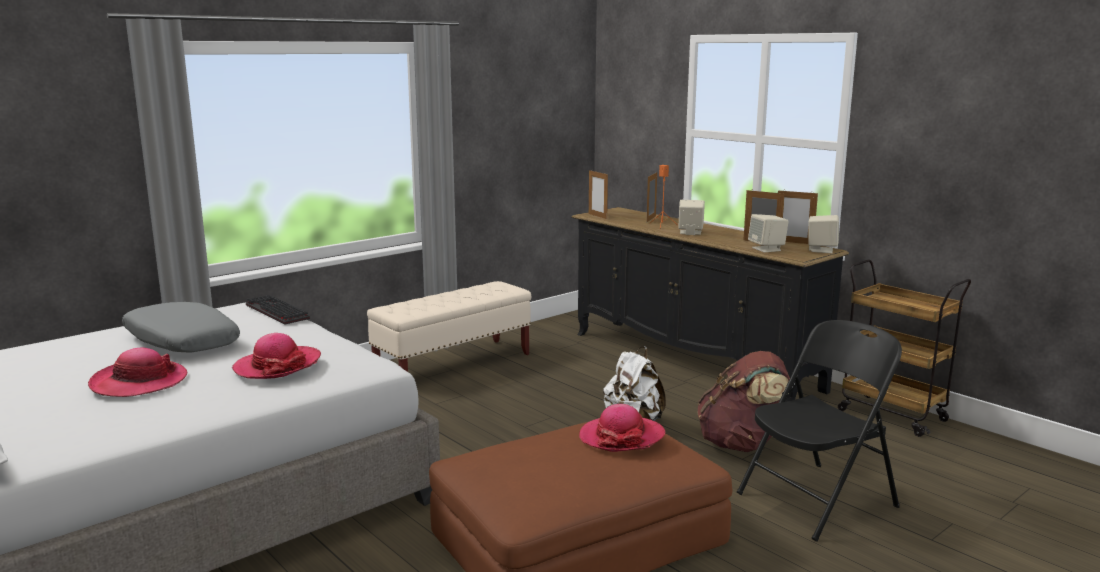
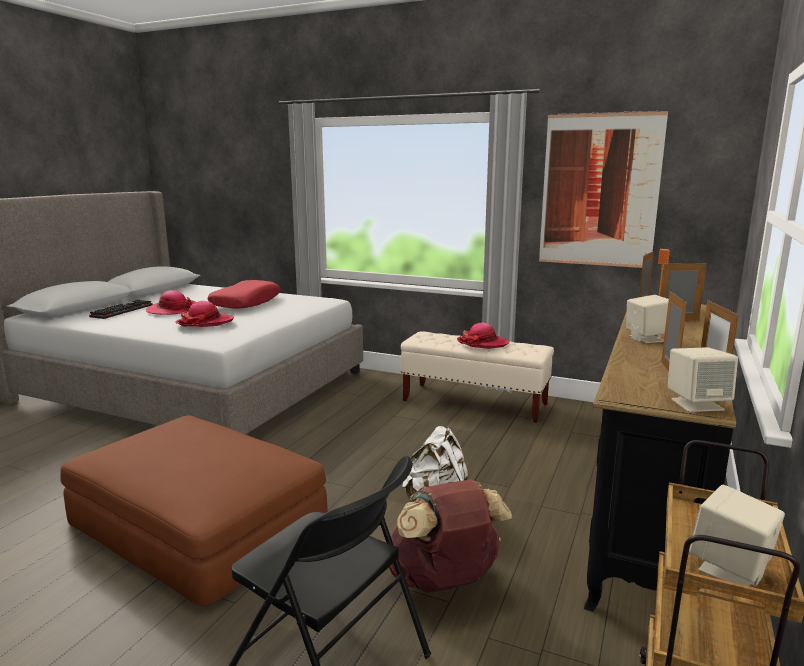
camera: 65 degrees right, 0 degrees up
grey pillow [122,302,240,353] -> red pillow [208,280,281,309]
keyboard [246,295,310,325] -> keyboard moved to [89,299,153,319]
hat [579,404,665,452] -> hat moved to [457,323,510,349]
beige speaker [748,214,789,253] -> beige speaker moved to [689,485,785,587]
none -> picture [539,111,668,268]

